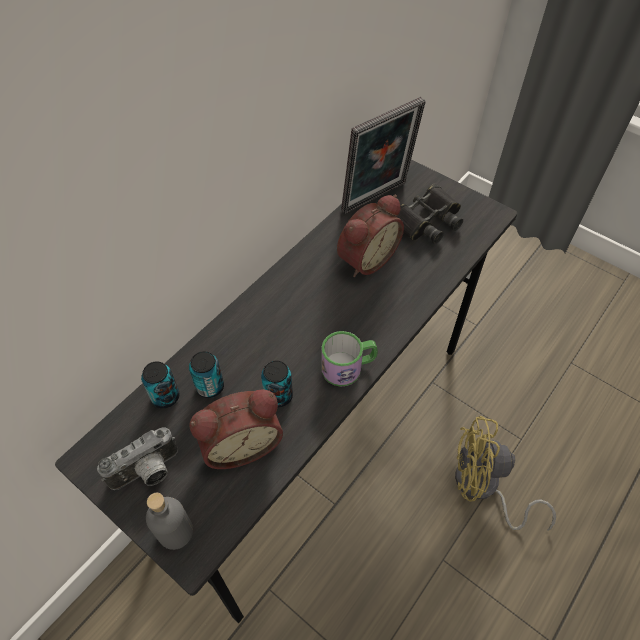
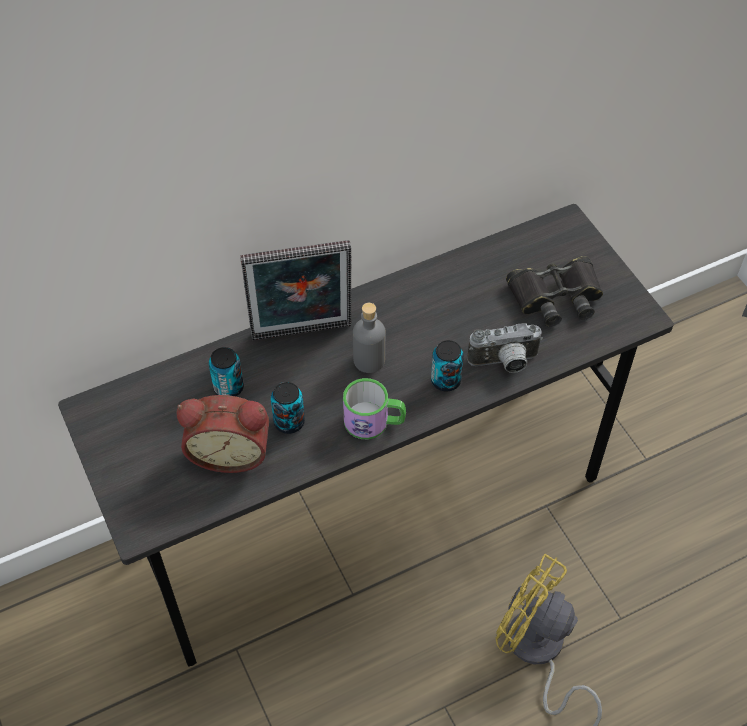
camera: 25 degrees right, 0 degrees up
camera [97,427,178,490] -> camera moved to [467,323,543,373]
can [141,362,180,408] -> can moved to [431,340,464,392]
grey bottle [146,493,193,550] -> grey bottle moved to [353,303,386,373]
alarm clock [337,194,404,277] -> none
picture frame [341,97,426,214] -> picture frame moved to [240,240,351,340]

